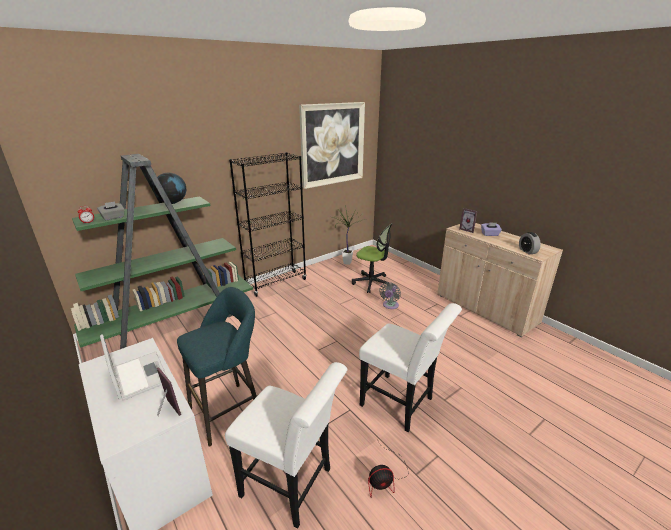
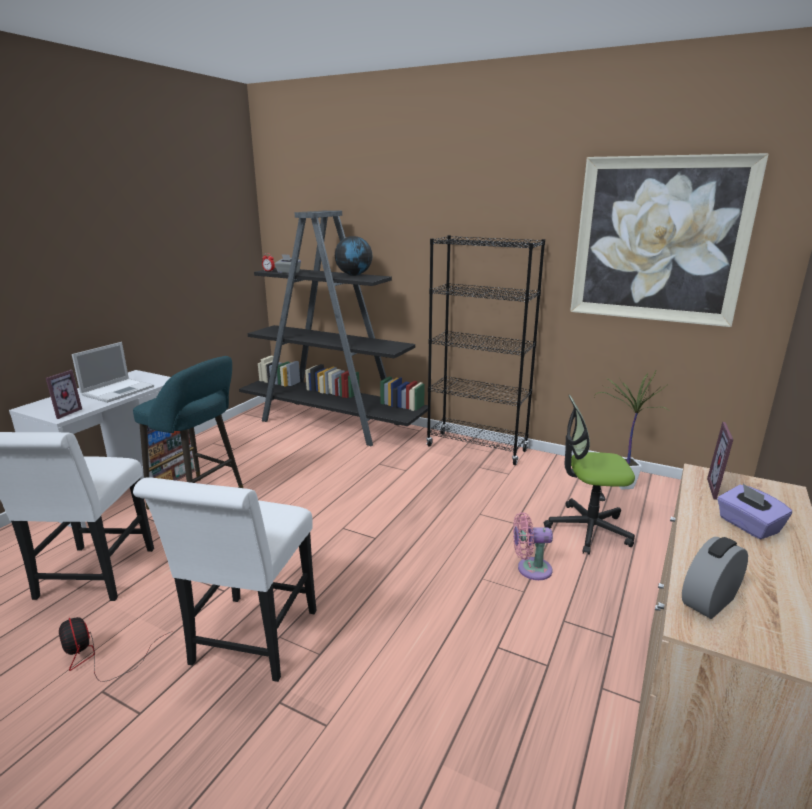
camera: 65 degrees right, 5 degrees down
green bookcase [71,154,253,349] -> black bookcase [239,210,428,446]
office chair [352,223,392,293] -> office chair turned 90 degrees clockwise [544,395,635,555]
grey fan [379,282,401,309] -> pink fan [513,512,553,580]

